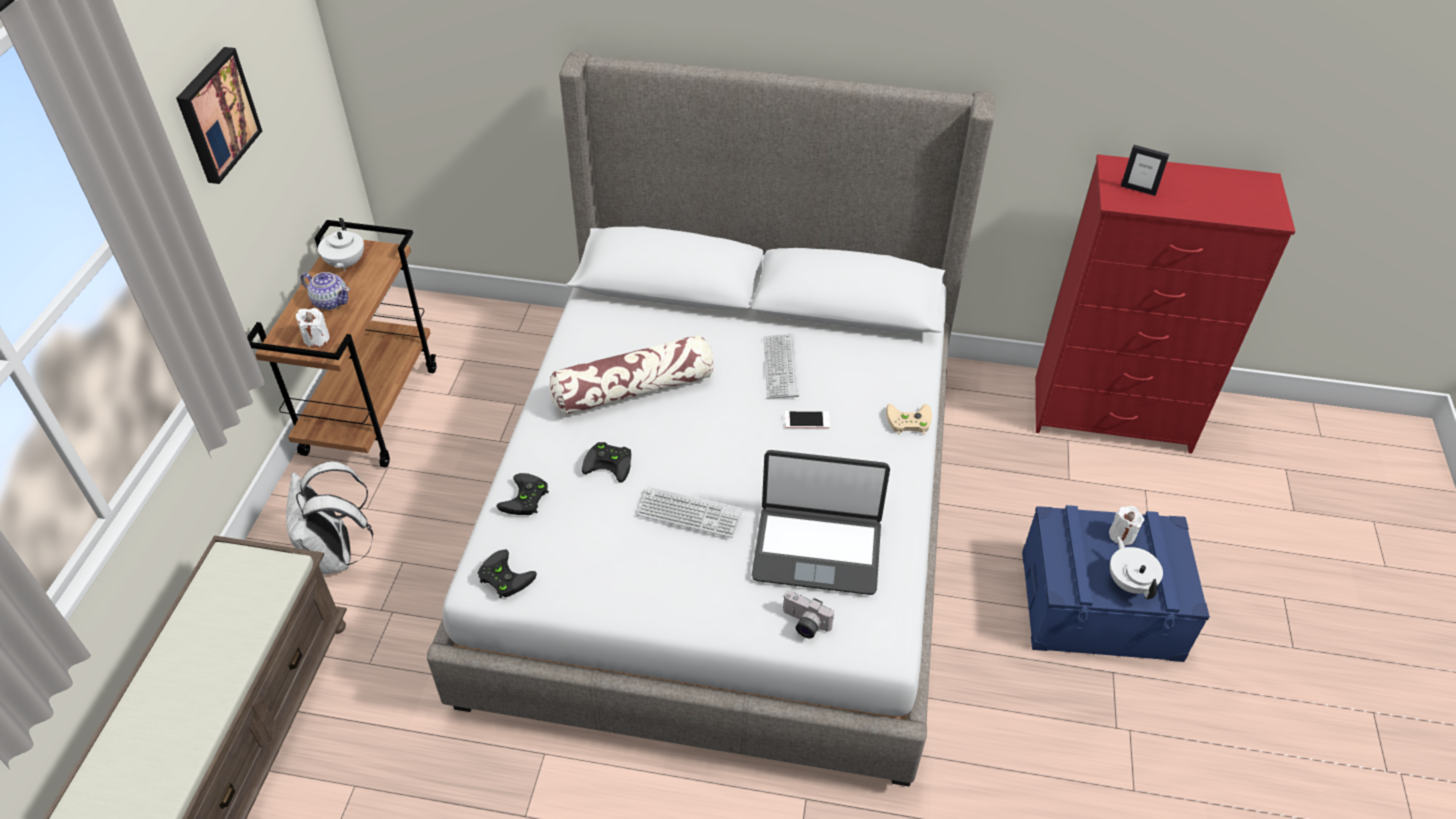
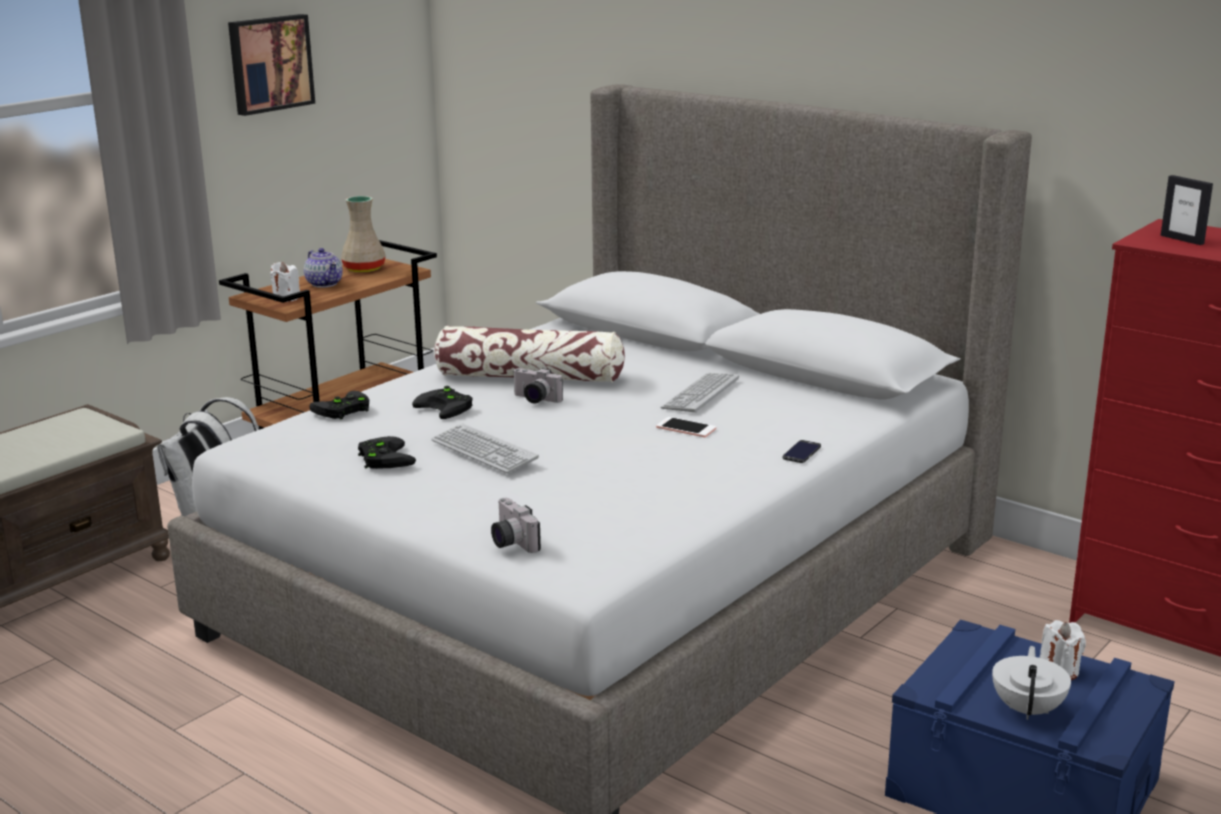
camera: 30 degrees right, 25 degrees down
white teapot [318,218,364,271] -> beige vase [341,196,386,272]
black game controller [477,549,537,599] -> black game controller moved to [358,436,416,469]
laptop [752,450,890,595] -> none
beige game controller [886,404,932,434] -> phone [783,440,821,463]
none -> camera [512,368,563,404]

